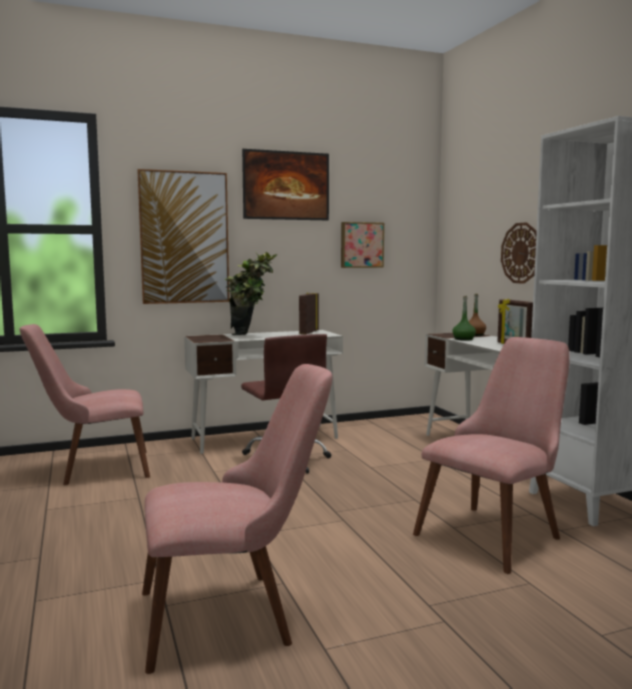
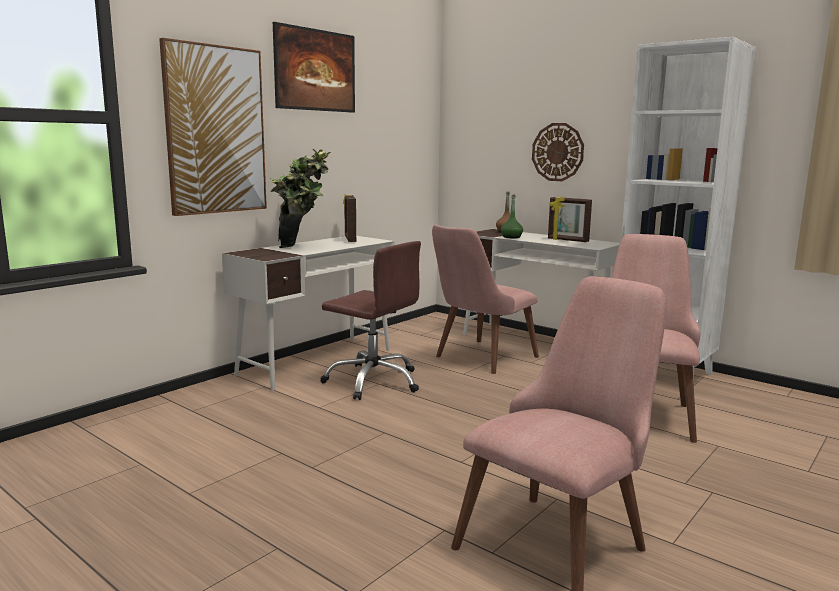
camera: 30 degrees left, 5 degrees up
pink chair [20,324,150,485] -> pink chair moved to [432,224,539,374]
picture [341,222,384,268] -> none

